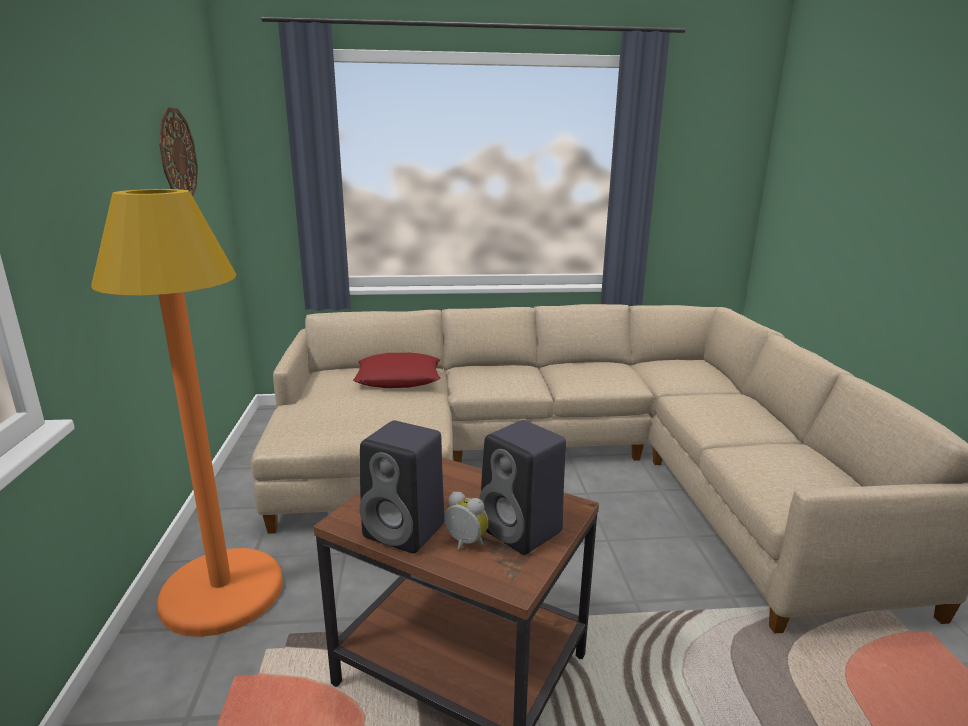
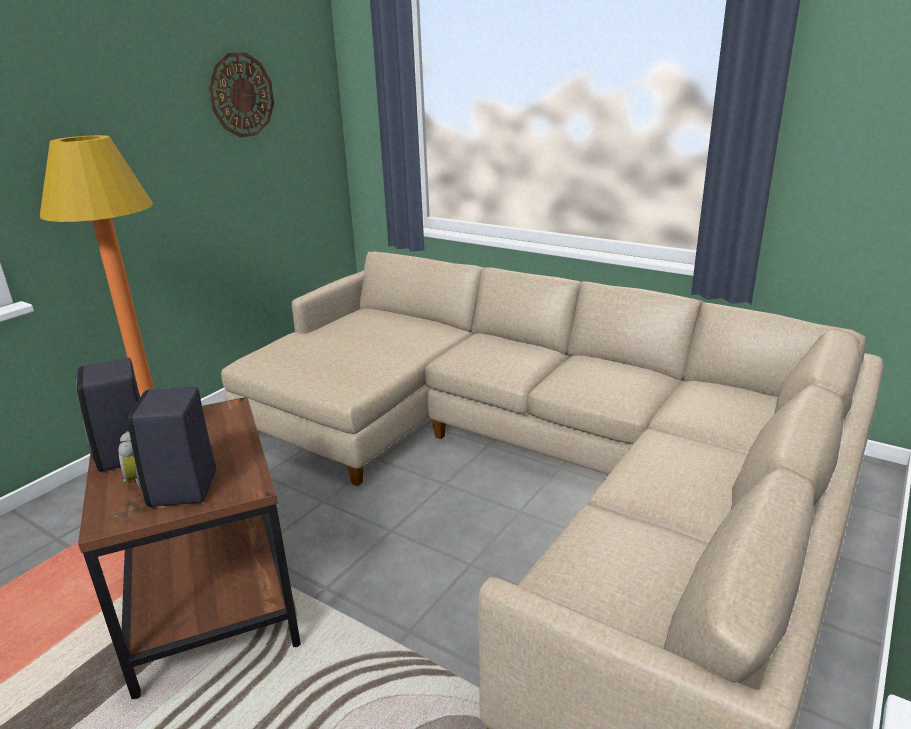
camera: 40 degrees right, 5 degrees up
red pillow [353,353,441,388] -> none

